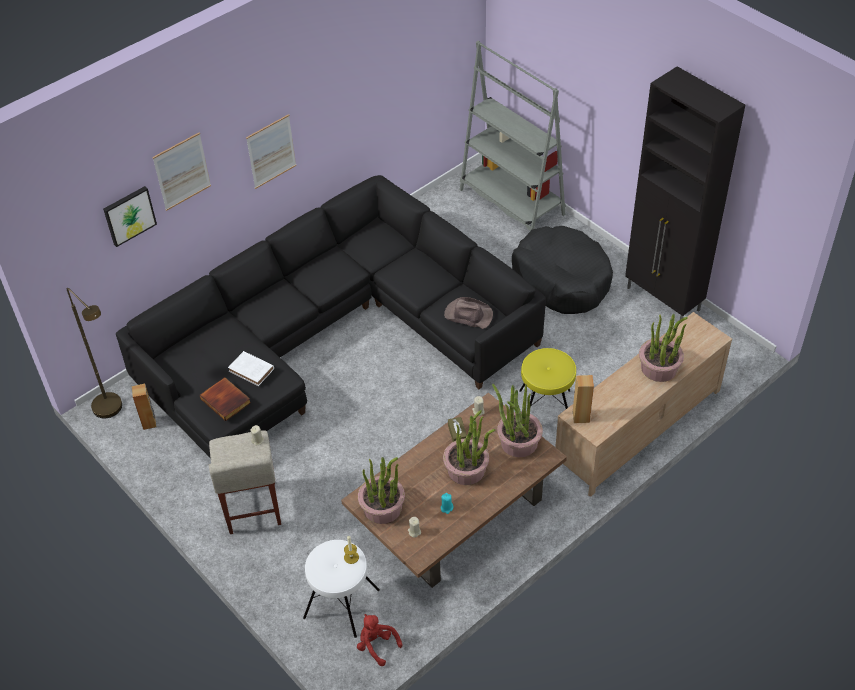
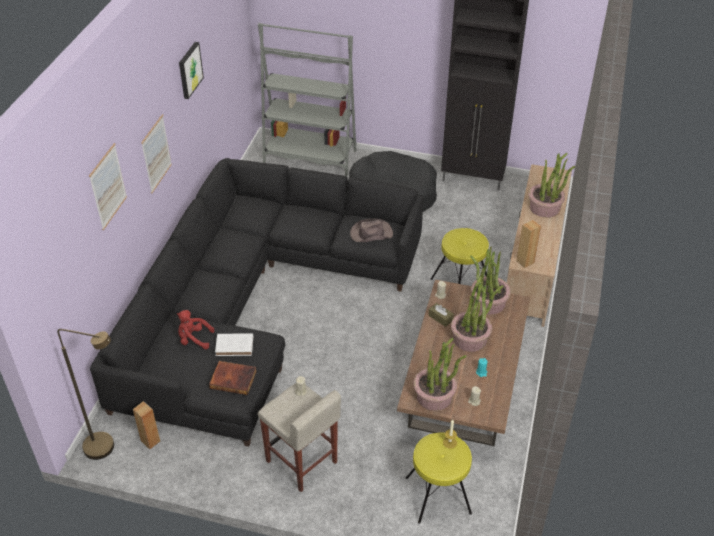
camera: 35 degrees left, 5 degrees down
picture [103,186,157,247] -> picture moved to [179,42,204,99]
white stool [303,540,380,638] -> yellow stool [406,433,472,524]
red plush toy [357,614,402,666] -> red plush toy moved to [177,310,215,349]

